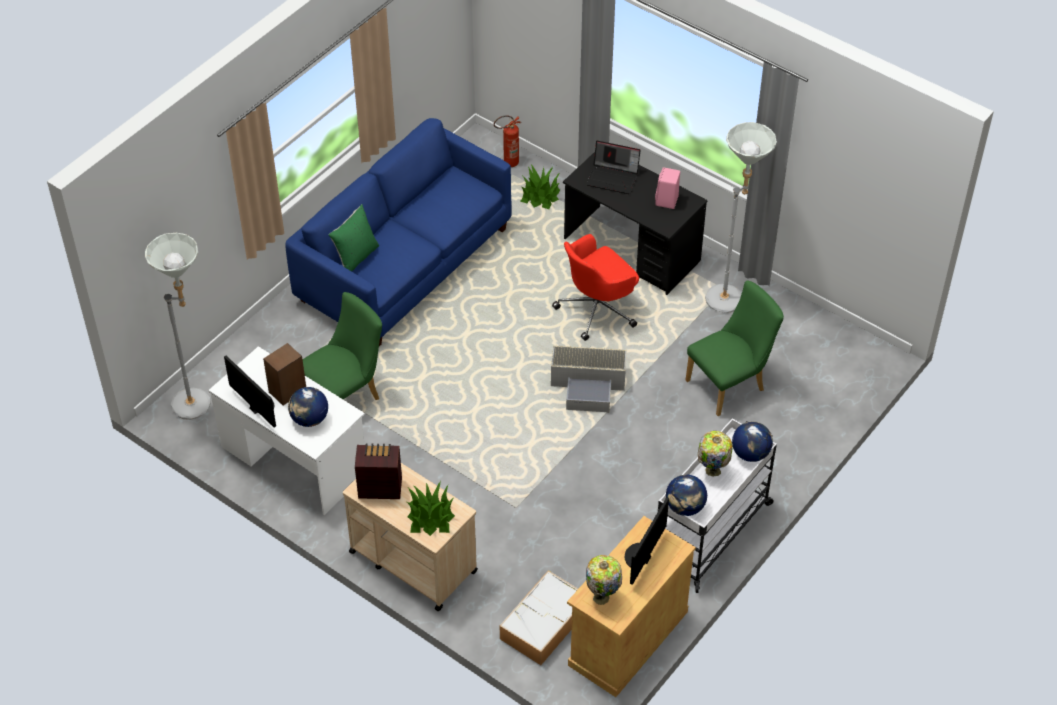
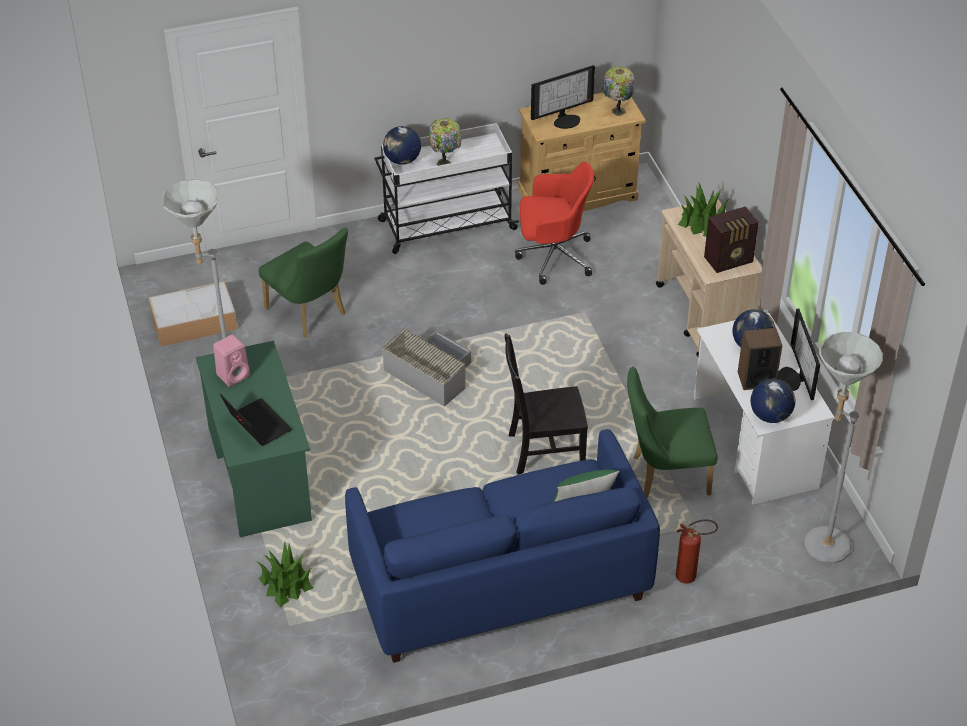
camera: 145 degrees left, 5 degrees down
radio [355,443,402,499] -> radio turned 60 degrees counterclockwise [704,206,759,273]
fire extinguisher [494,115,521,167] -> fire extinguisher moved to [676,519,718,584]
storage box [500,570,578,665] -> storage box moved to [148,281,238,346]
red office chair [552,234,639,341] -> red office chair moved to [515,162,594,285]
black desk [563,152,708,295] -> green desk [196,341,312,537]
globe [666,475,707,516] -> globe moved to [751,379,796,423]
green chair [686,280,784,416] -> green chair turned 135 degrees counterclockwise [259,228,348,337]
none -> black chair [504,333,588,475]

